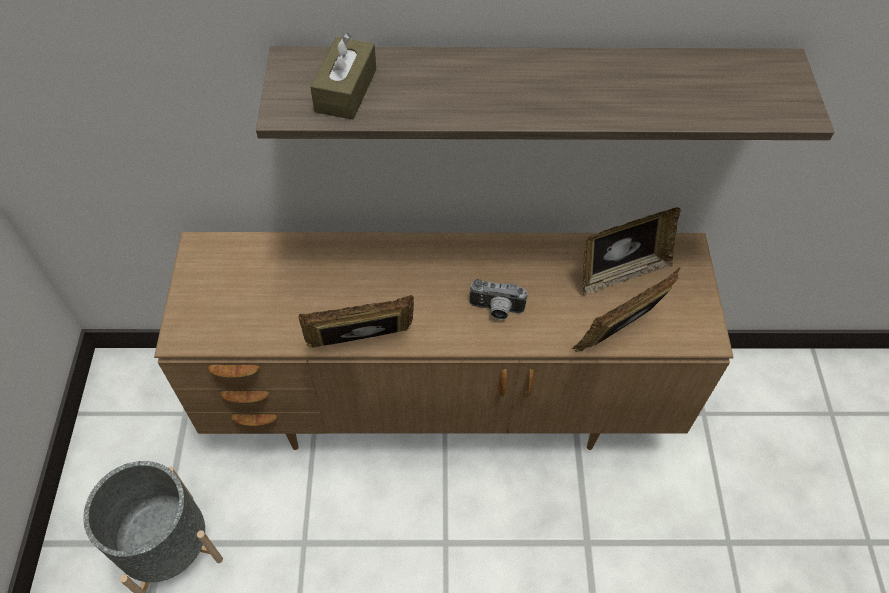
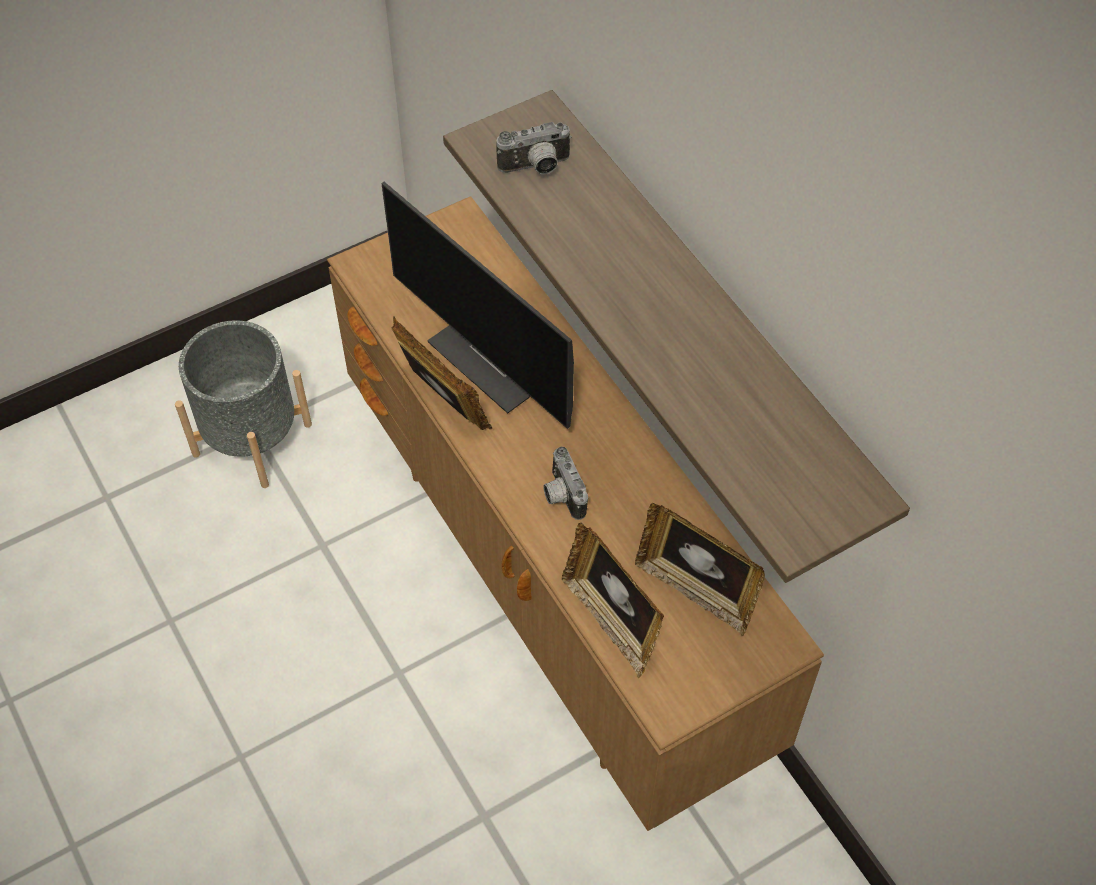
camera: 60 degrees right, 0 degrees up
brown tissue box [310,33,376,120] -> camera [496,122,572,174]
picture frame [570,267,680,352] -> picture frame turned 150 degrees counterclockwise [562,523,664,678]
none -> monitor [381,182,574,429]

